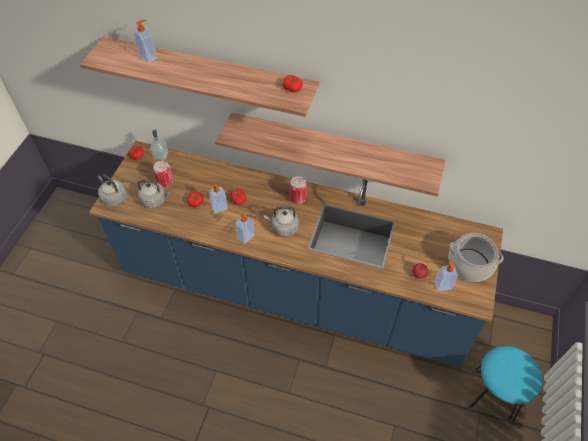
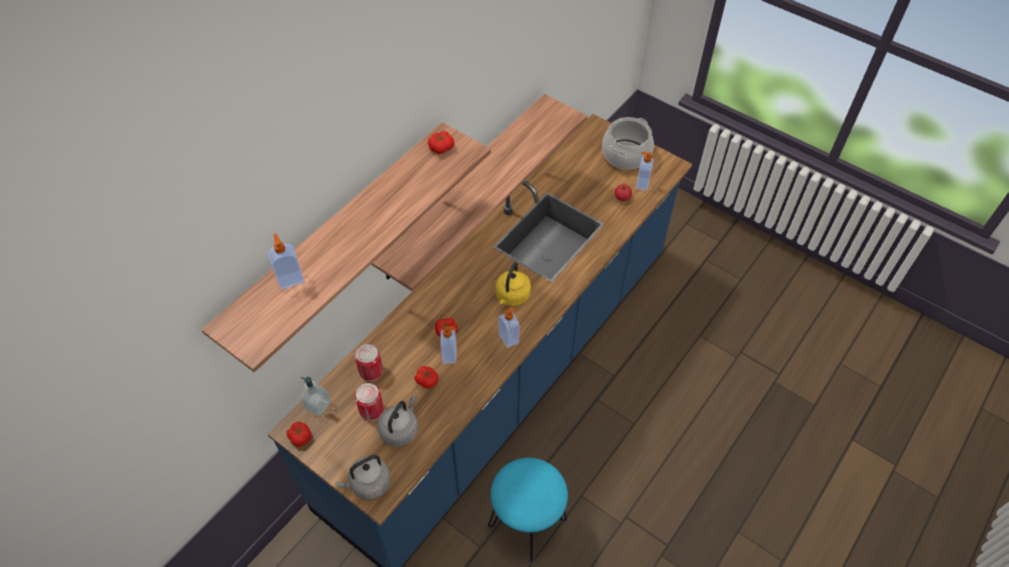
camera: 70 degrees left, 0 degrees up
grey kettle [263,206,299,237] -> yellow kettle [496,262,531,306]
can [289,176,307,204] -> can moved to [355,344,383,381]
turquoise stool [468,346,542,424] -> turquoise stool moved to [488,458,568,564]

